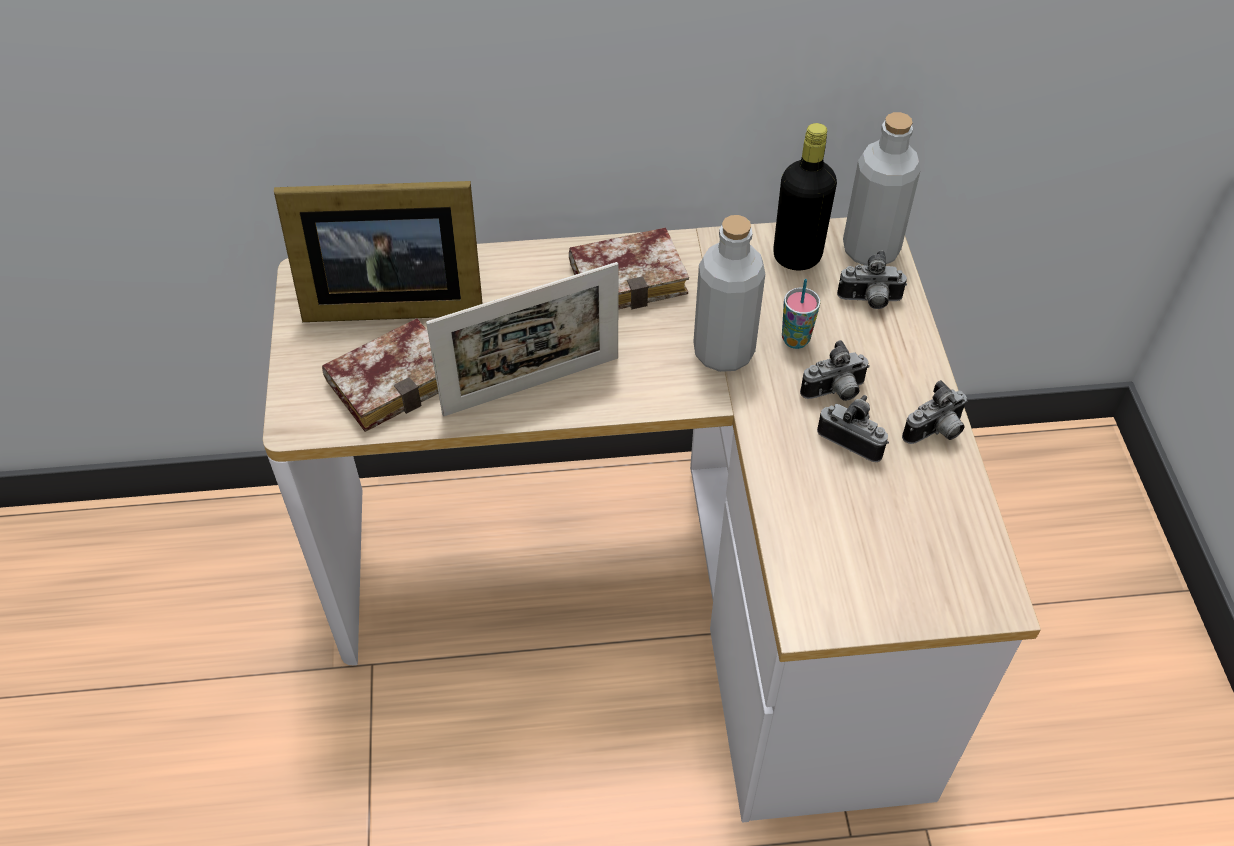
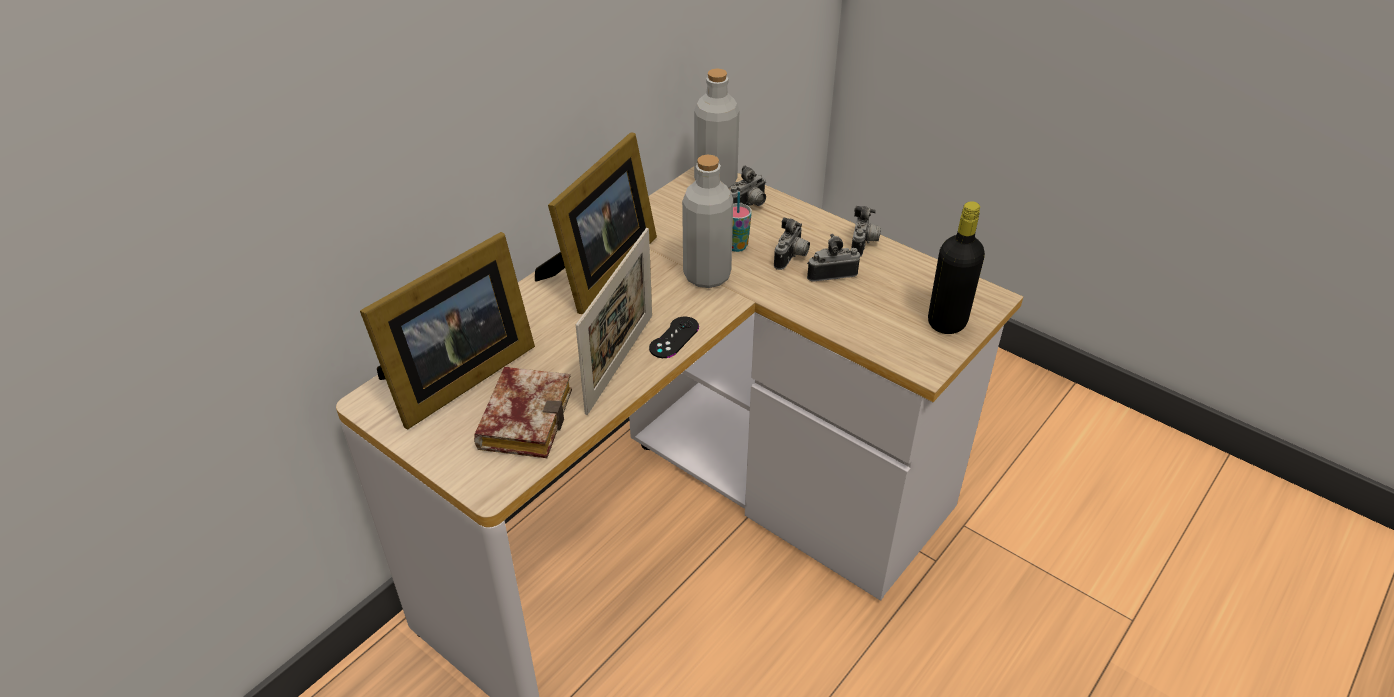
camera: 45 degrees left, 10 degrees down
book [569,227,689,310] -> picture frame [535,132,657,314]
black bottle [773,123,837,270] -> black bottle moved to [928,201,985,334]
none -> black game controller [649,317,699,358]

